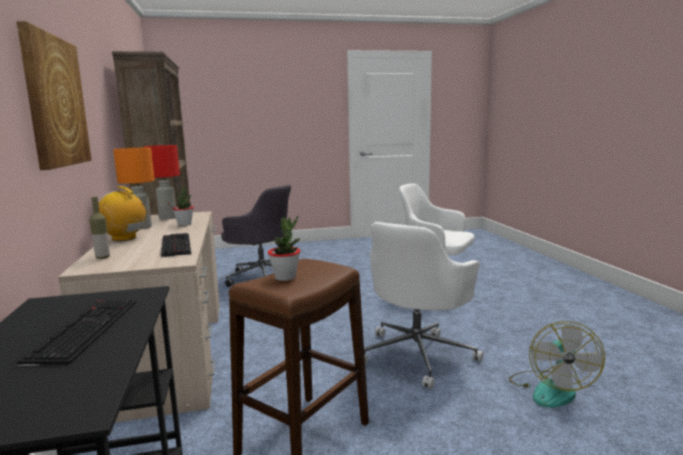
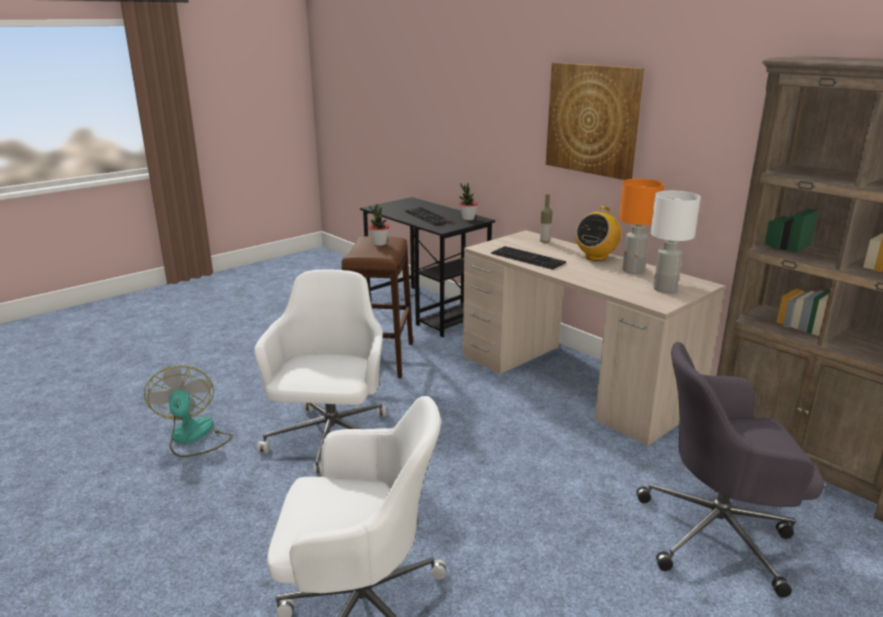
camera: 150 degrees right, 10 degrees up
radio [98,186,147,241] -> radio turned 135 degrees clockwise [575,206,621,261]
red table lamp [143,145,180,220] -> white table lamp [651,191,701,293]
potted plant [173,186,194,226] -> potted plant moved to [459,183,478,220]

